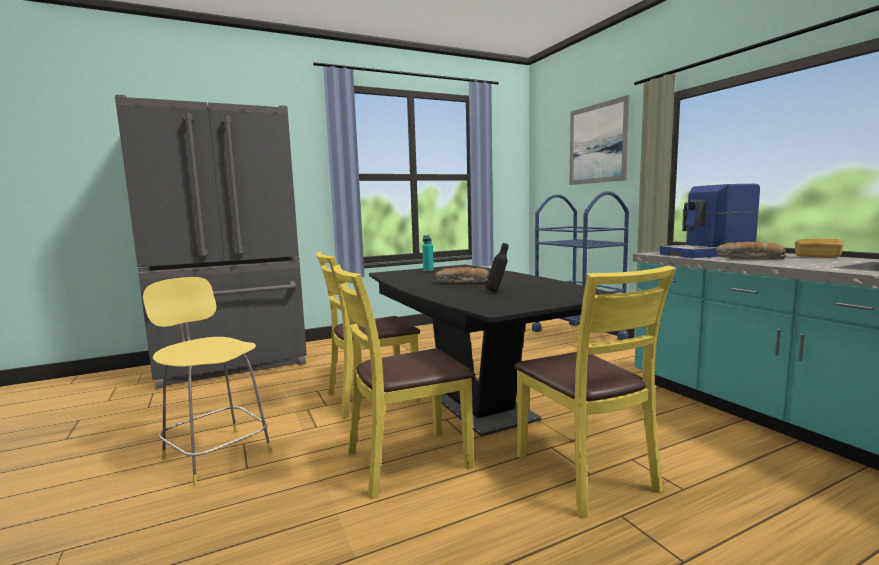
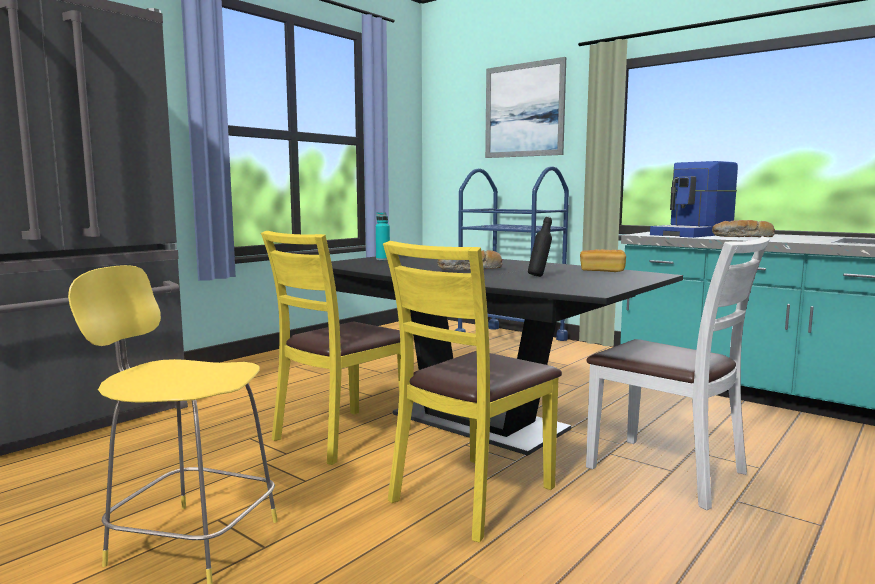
camera: 25 degrees left, 0 degrees up
yellow chair [514,266,676,518] -> white chair [586,236,770,510]
bread [795,239,843,258] -> bread moved to [580,249,626,272]

